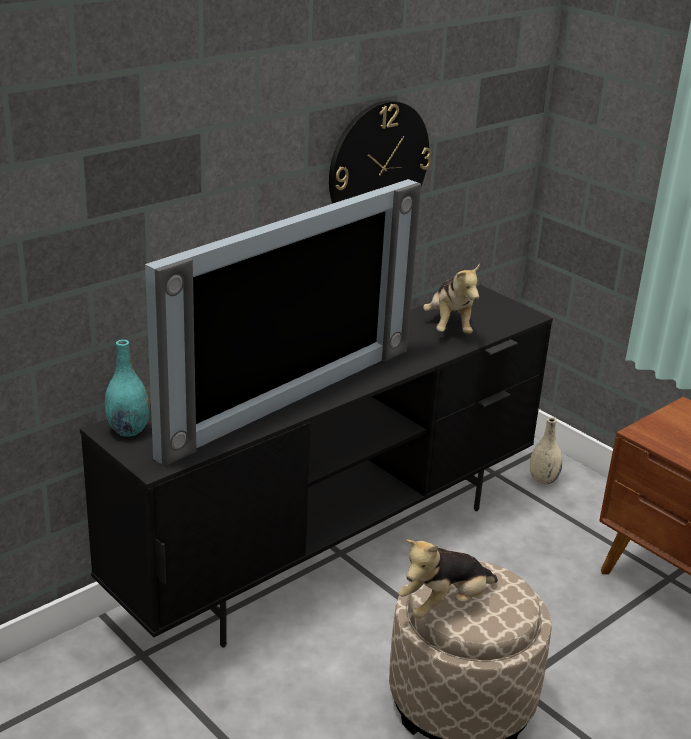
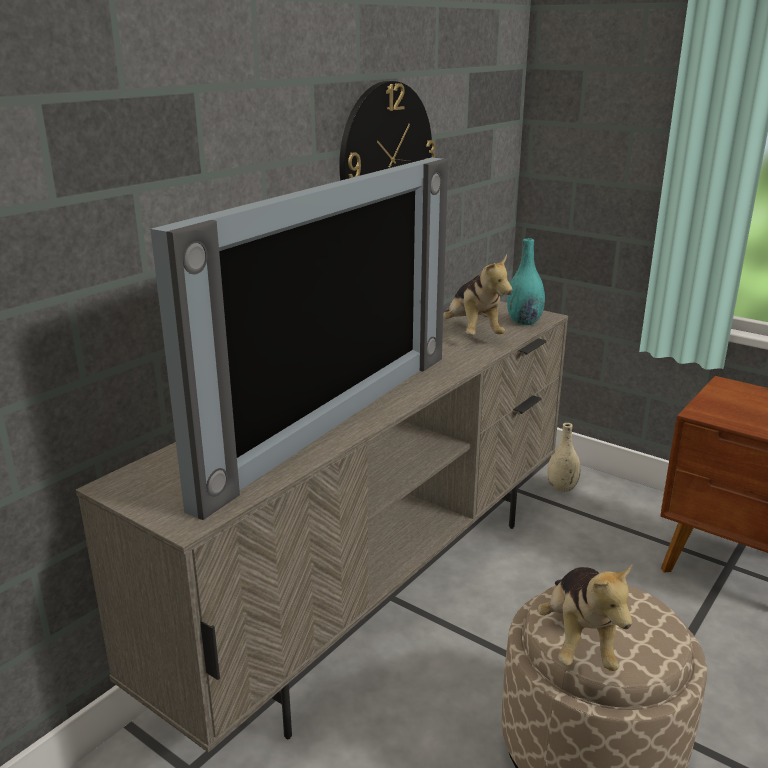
camera: 10 degrees left, 5 degrees down
black tv stand [80,285,553,648] -> beige tv stand [76,301,568,753]
turquoise vase [105,340,150,436] -> turquoise vase moved to [507,238,545,325]
plush toy [398,539,498,618] -> plush toy turned 45 degrees counterclockwise [538,563,633,671]

